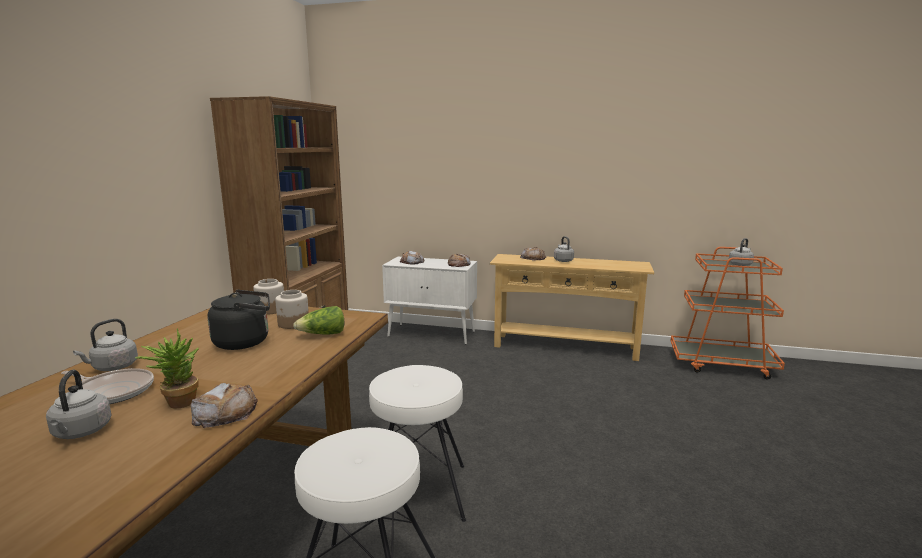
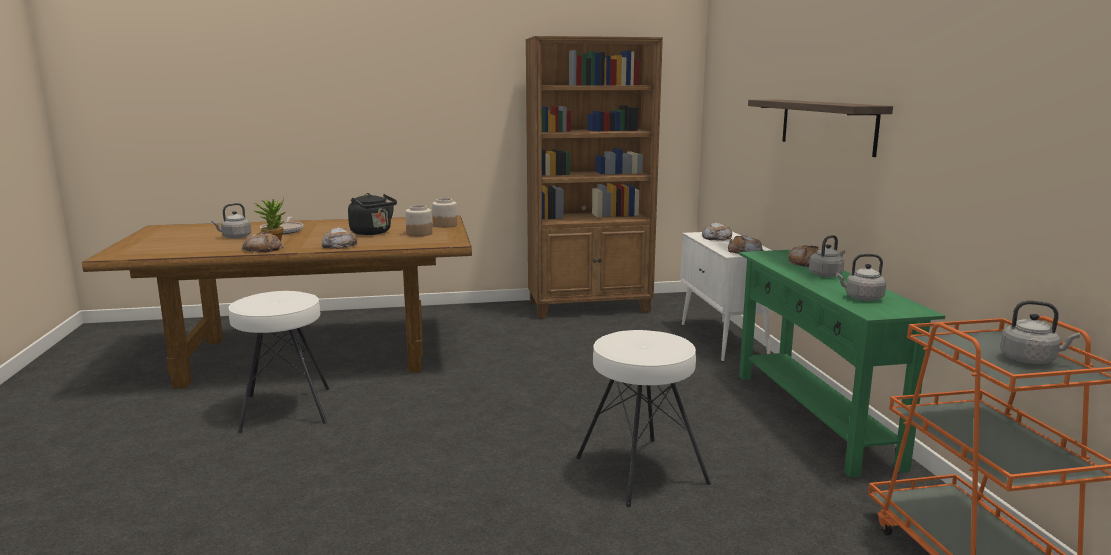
camera: 65 degrees right, 0 degrees up
grey kettle [73,319,138,371] -> grey kettle moved to [836,254,886,301]
lettuce [293,306,344,335] -> none
white stool [365,365,466,523] -> white stool moved to [576,330,711,507]
beige console table [490,254,654,361] -> green console table [739,250,945,478]
none -> bread [322,227,358,249]
none -> shelf [748,100,893,157]

